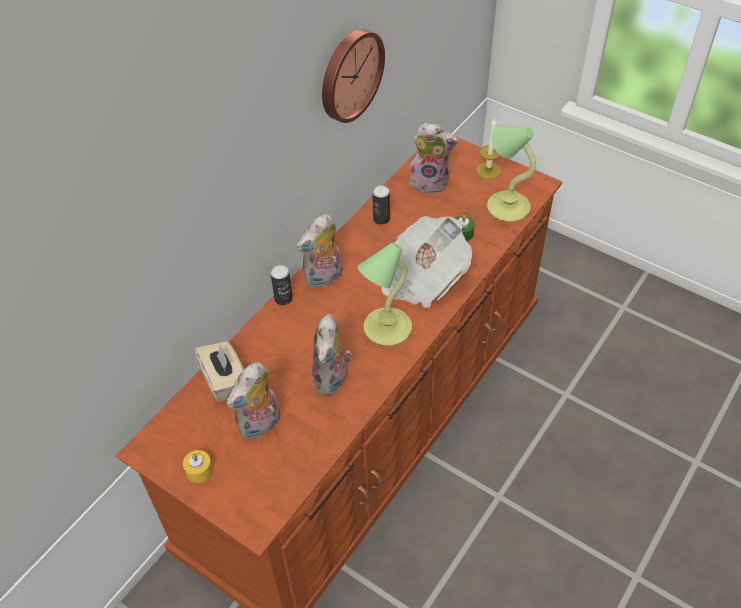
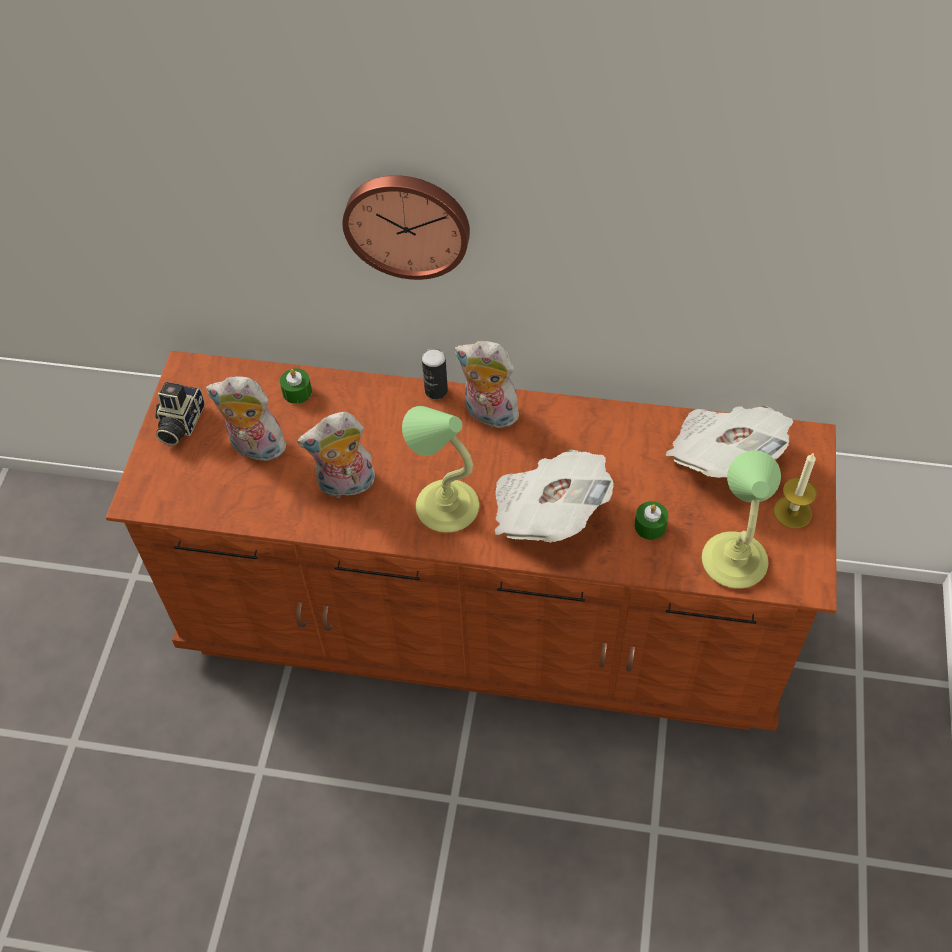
camera: 65 degrees right, 5 degrees up
yellow candle [183,450,213,483] -> camera [155,382,205,446]
beige tissue box [194,341,244,402] -> green candle [280,368,312,404]
wall clock [322,29,385,123] -> wall clock moved to [342,175,470,280]
can [372,185,390,225] -> none
plush toy [410,123,458,194] -> newspaper [665,406,793,478]

